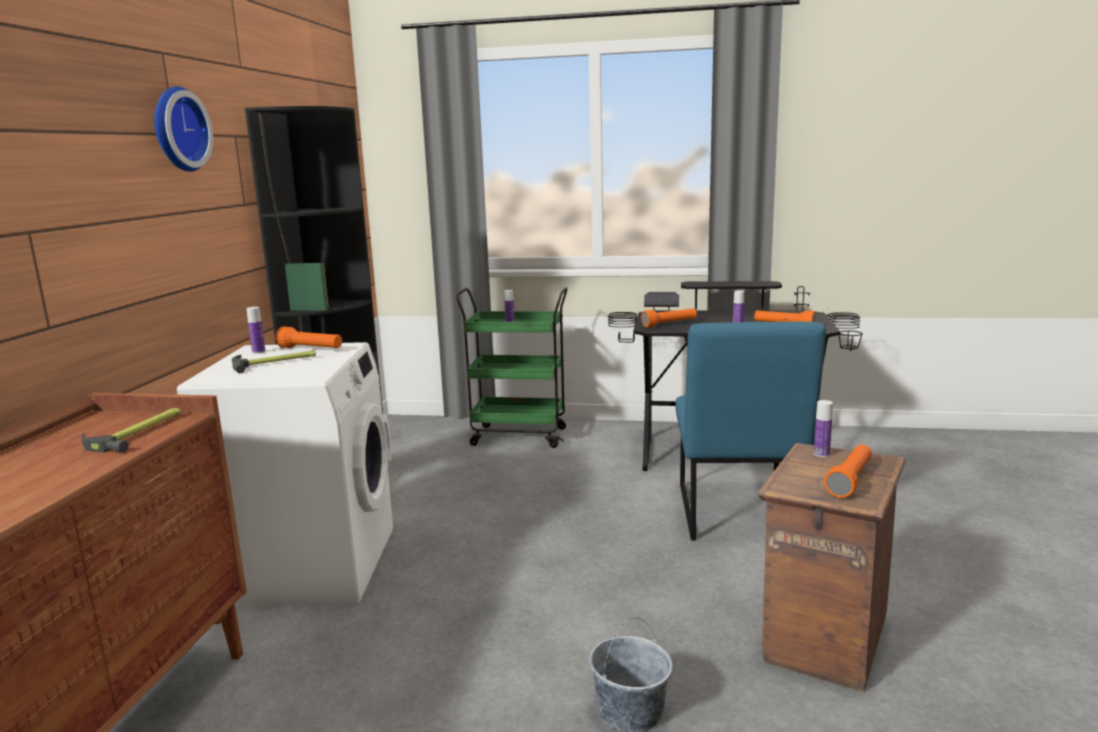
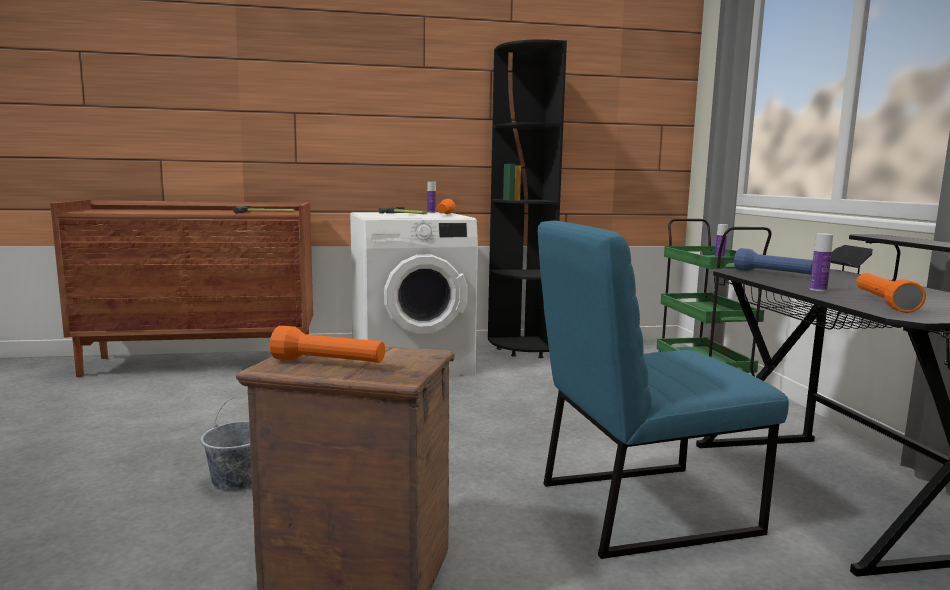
camera: 70 degrees right, 5 degrees down
wall clock [154,86,213,172] -> none
orange flashlight [641,308,697,327] -> blue flashlight [734,248,813,275]
bottle [814,400,833,457] -> none

